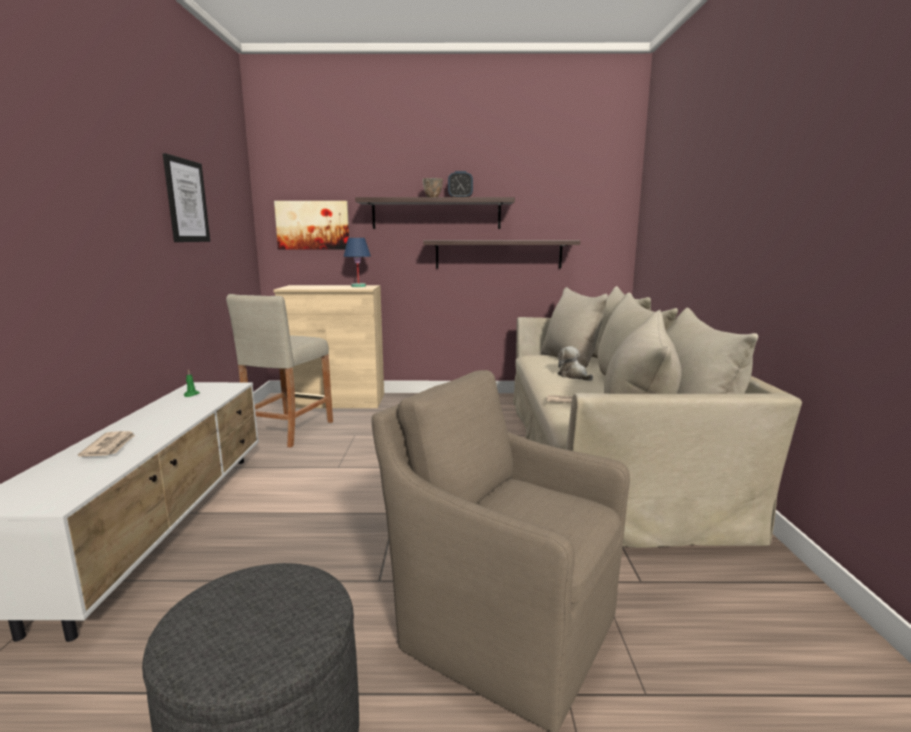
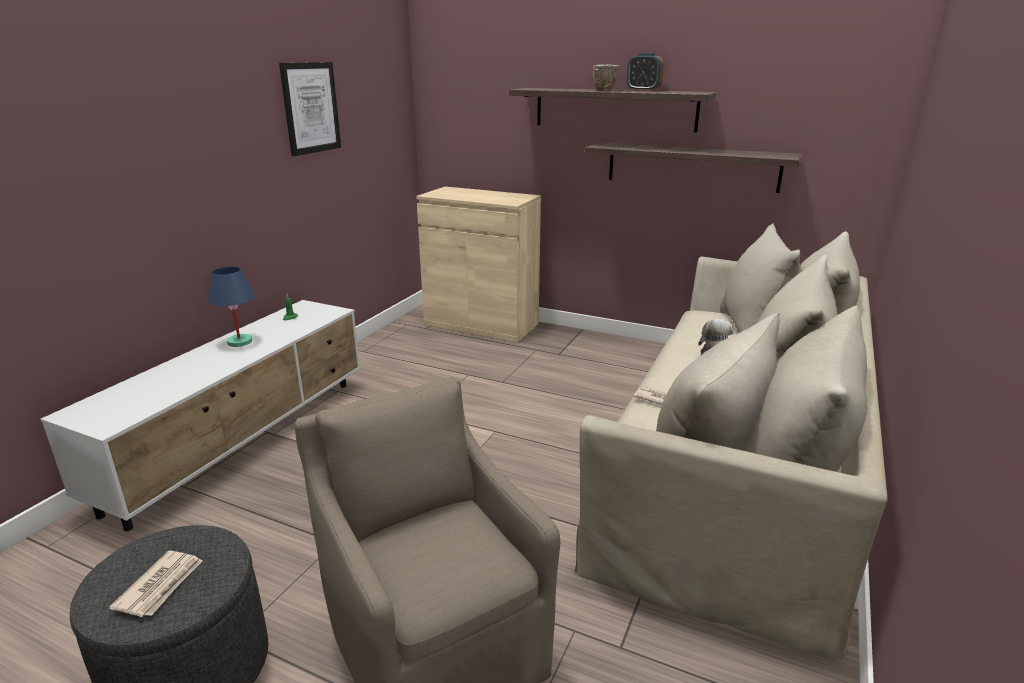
camera: 25 degrees right, 10 degrees up
newspaper [78,431,135,457] -> newspaper moved to [109,551,203,617]
beige stool [226,294,333,448] -> none
picture [274,201,349,250] -> none
blue table lamp [343,238,371,287] -> blue table lamp moved to [208,266,255,347]

